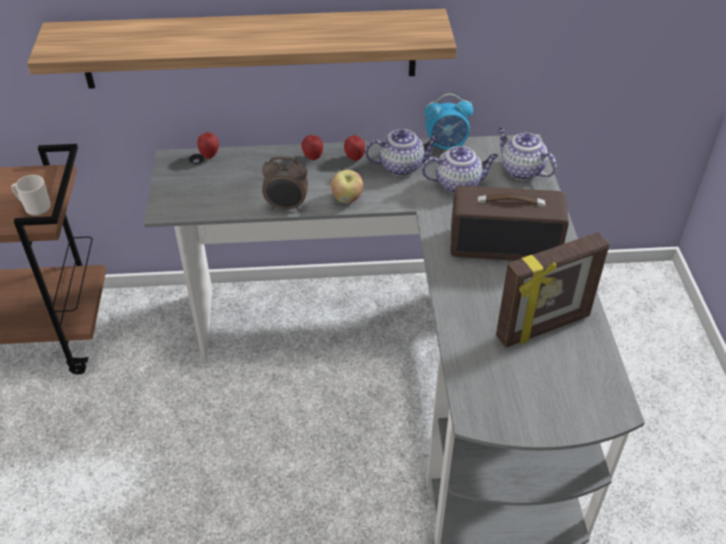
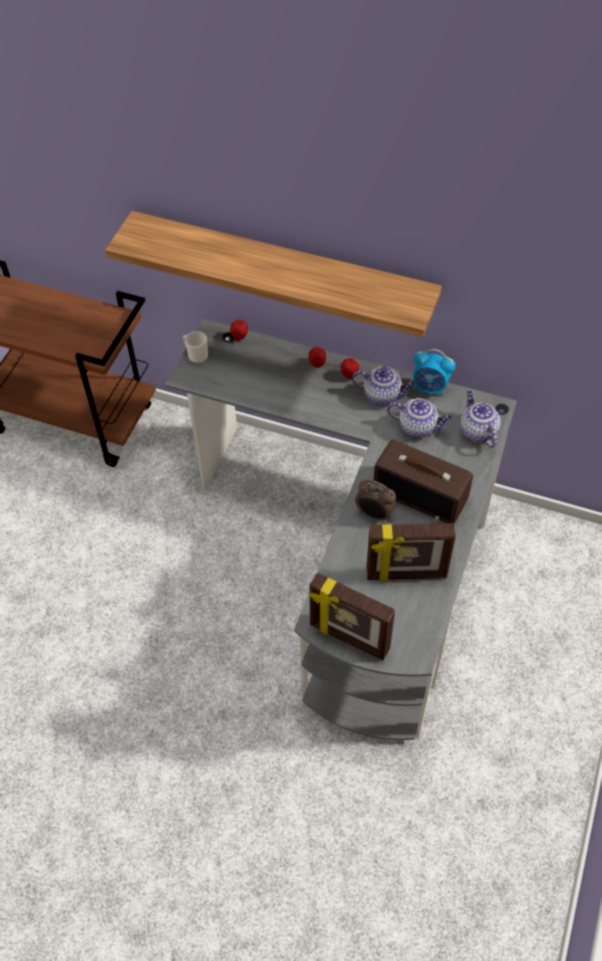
camera: 25 degrees right, 10 degrees up
mug [11,175,51,216] -> mug moved to [183,331,208,363]
alarm clock [262,156,308,211] -> alarm clock moved to [355,479,396,522]
apple [331,170,364,203] -> none
none -> picture frame [309,573,395,660]

